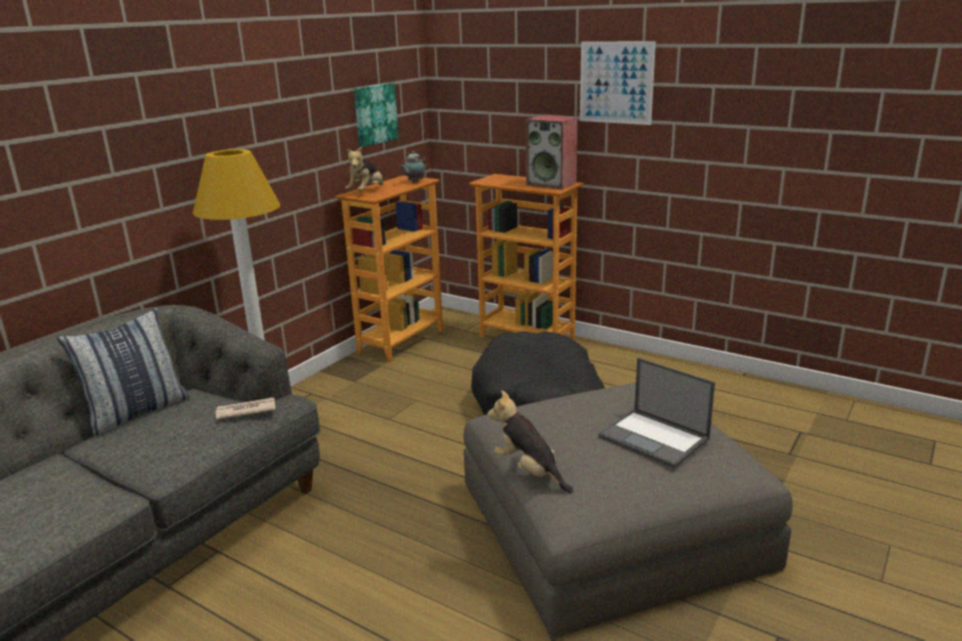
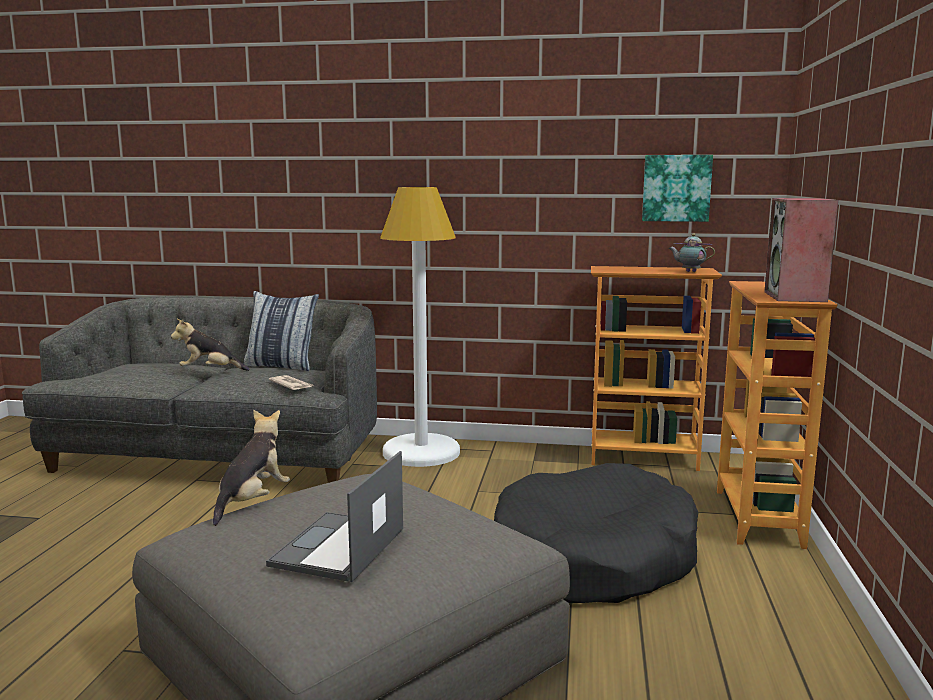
camera: 65 degrees right, 10 degrees down
plush toy [345,146,383,191] -> plush toy moved to [171,319,249,371]
picture [580,41,656,125] -> none

